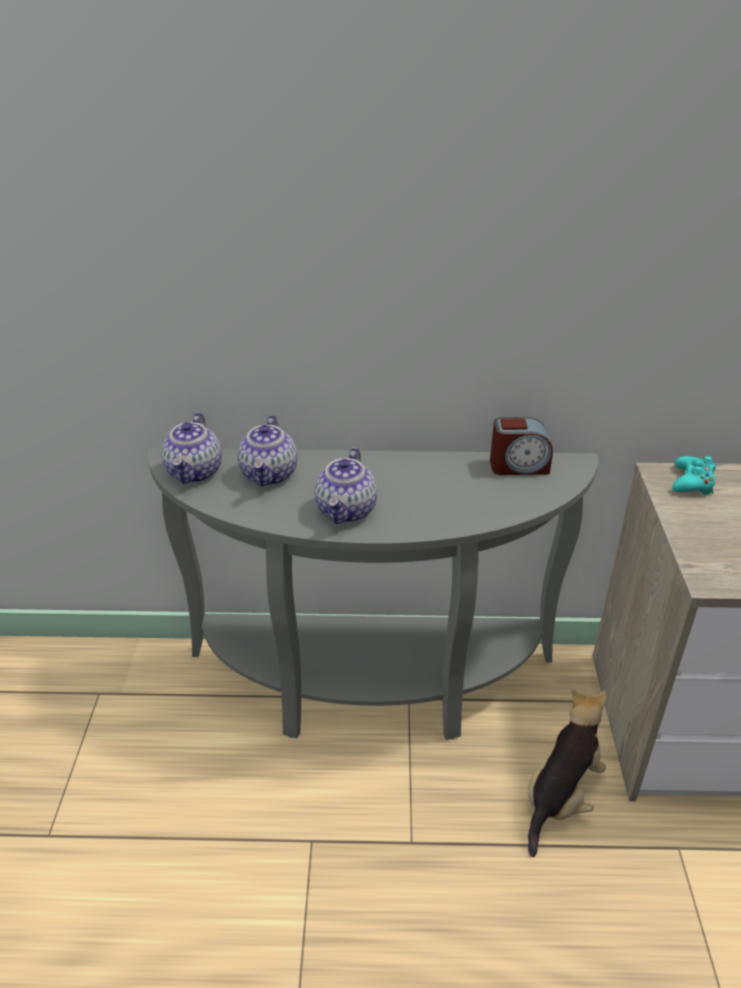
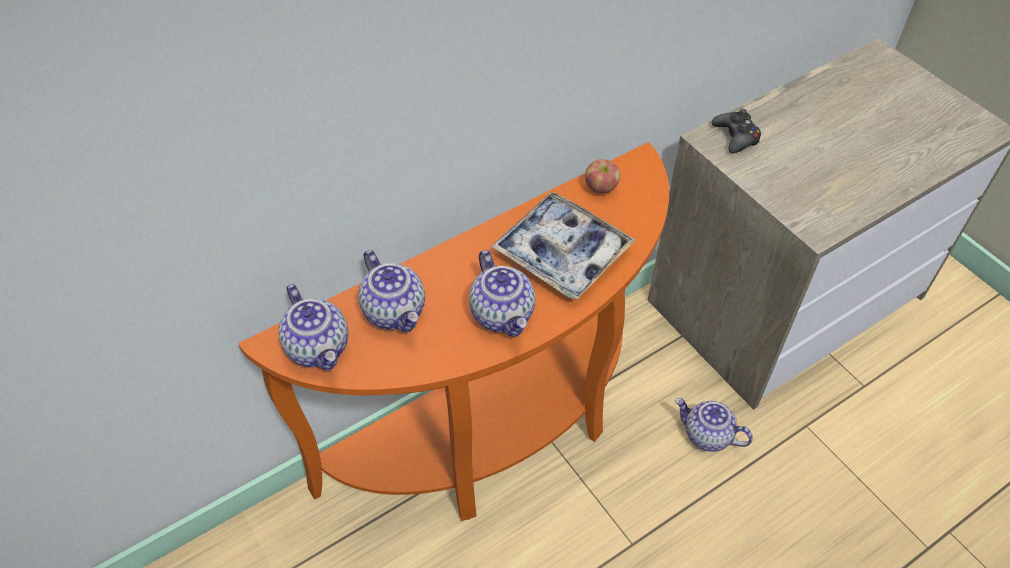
camera: 35 degrees left, 15 degrees up
grey console table [147,448,598,740] -> orange console table [238,142,669,521]
alarm clock [490,417,553,475] -> apple [585,159,620,194]
plush toy [527,690,607,857] -> teapot [675,398,753,452]
turquoise game controller [672,456,716,495] -> black game controller [711,109,761,154]
none -> tray [491,192,635,299]

